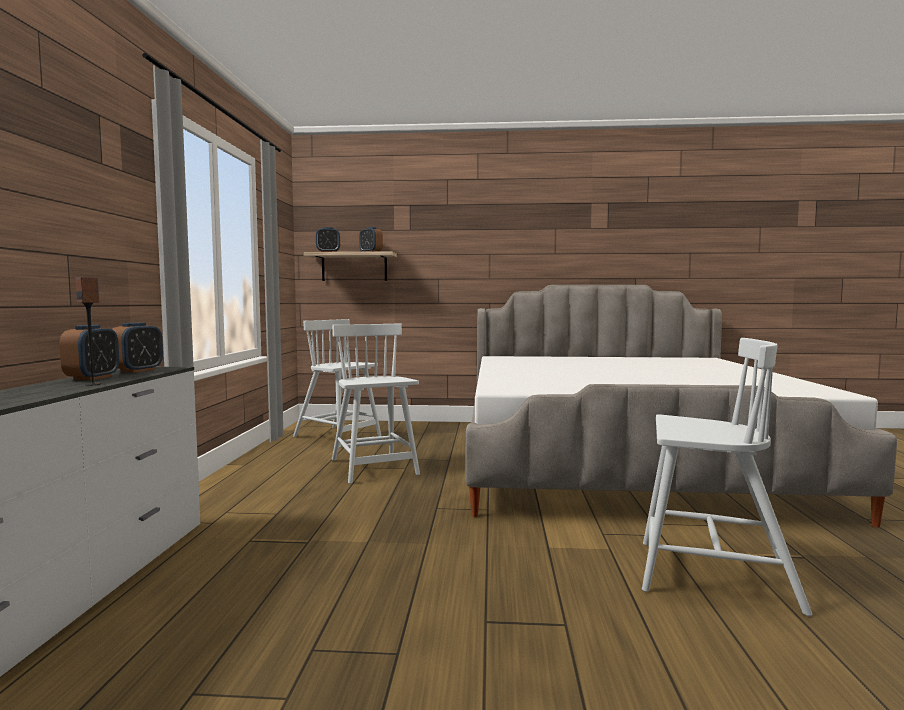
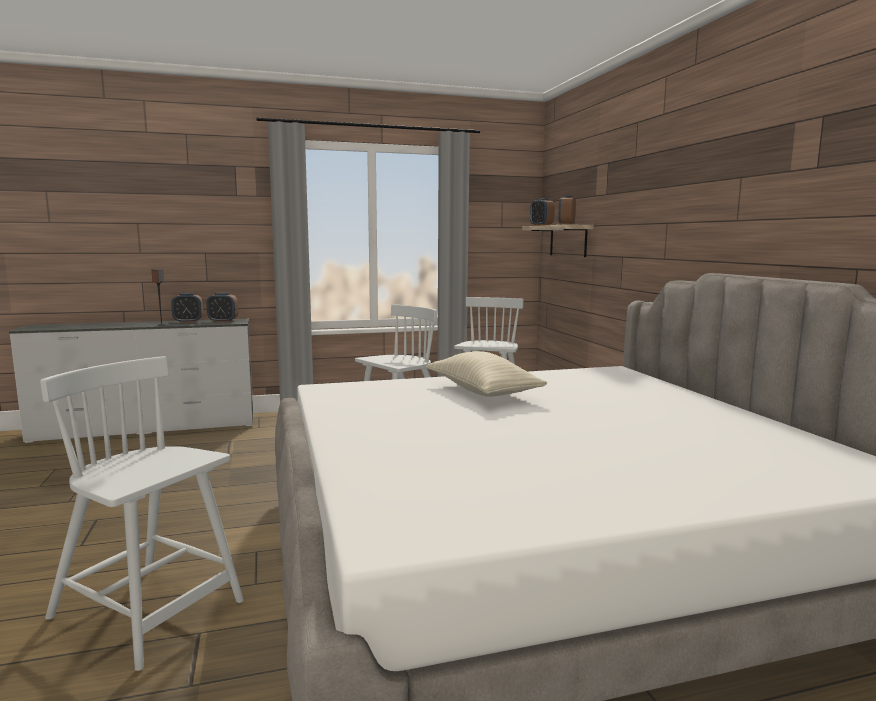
camera: 70 degrees right, 5 degrees up
white chair [642,338,812,616] -> white chair turned 120 degrees clockwise [40,356,244,671]
none -> beige pillow [426,351,547,397]

